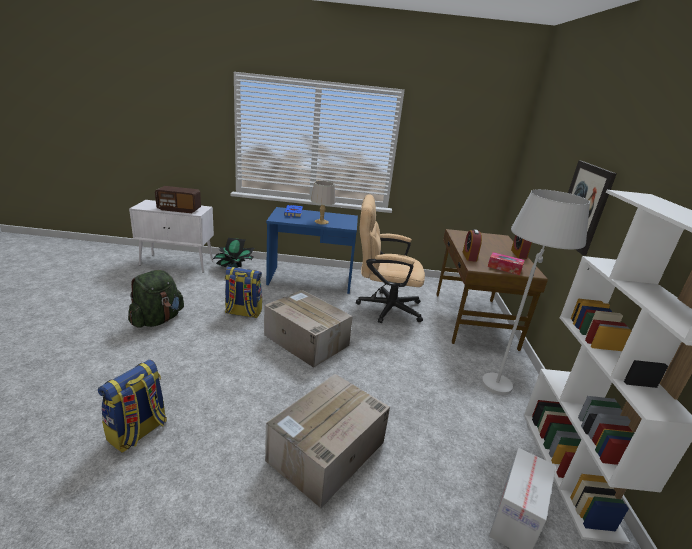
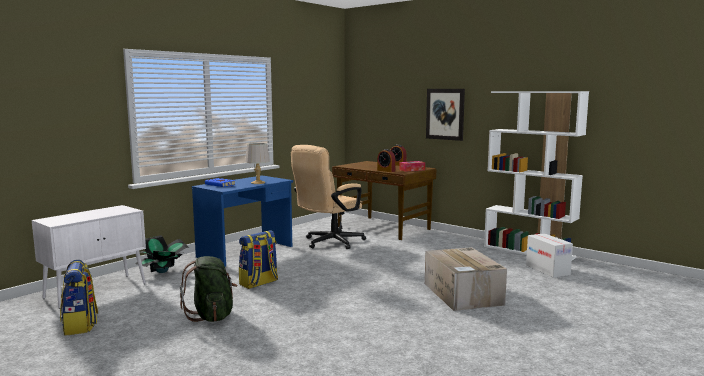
camera: 50 degrees left, 15 degrees down
backpack [98,360,167,453] -> backpack moved to [60,260,98,336]
radio [155,186,201,213] -> none
cardboard box [264,290,353,368] -> none
white floor lamp [482,189,590,395] -> none

